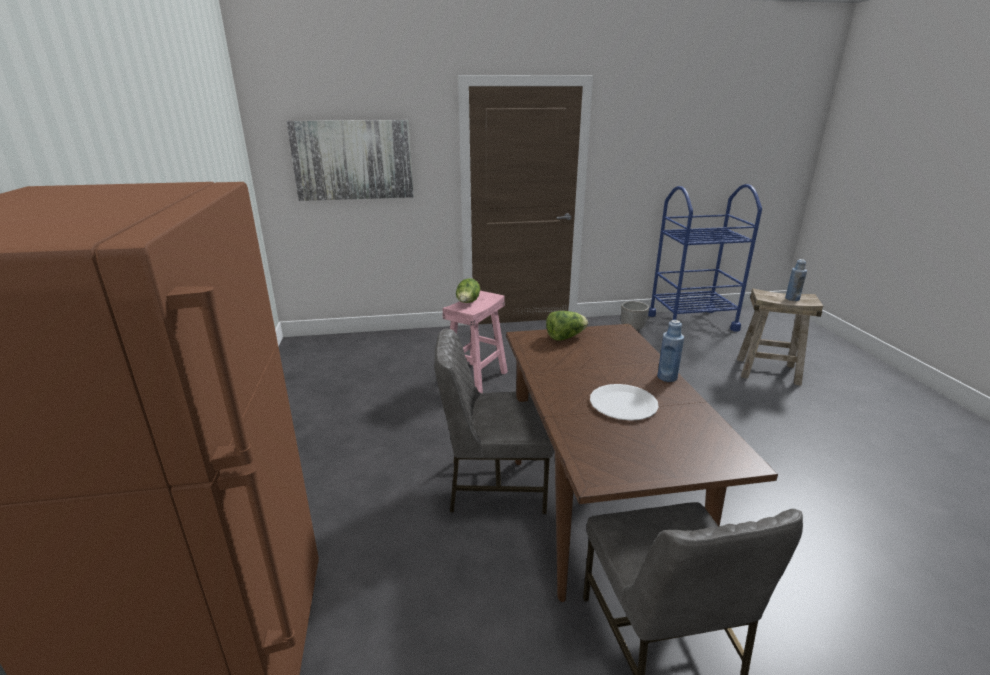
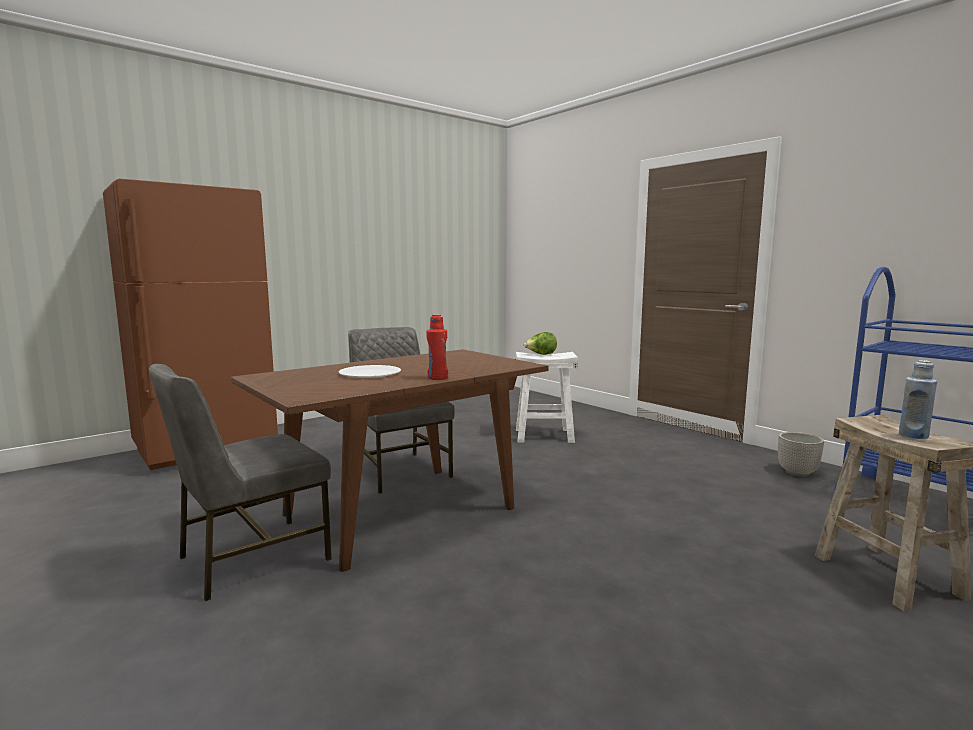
camera: 60 degrees right, 15 degrees down
picture [286,120,413,201] -> none
pink stool [443,291,508,393] -> white stool [515,352,578,443]
lettuce [546,311,588,340] -> none
blue bottle [657,320,684,382] -> red bottle [426,315,448,380]

